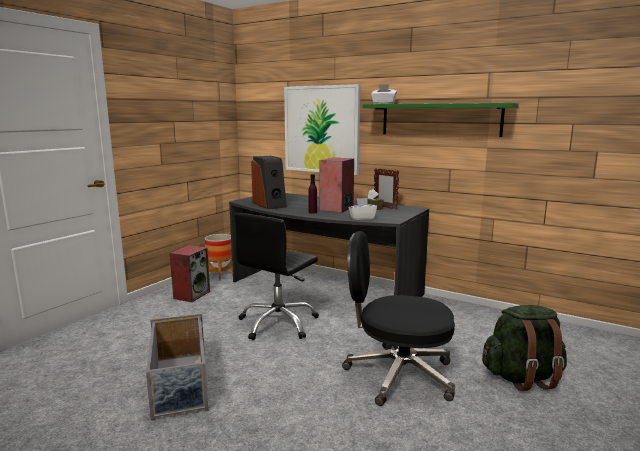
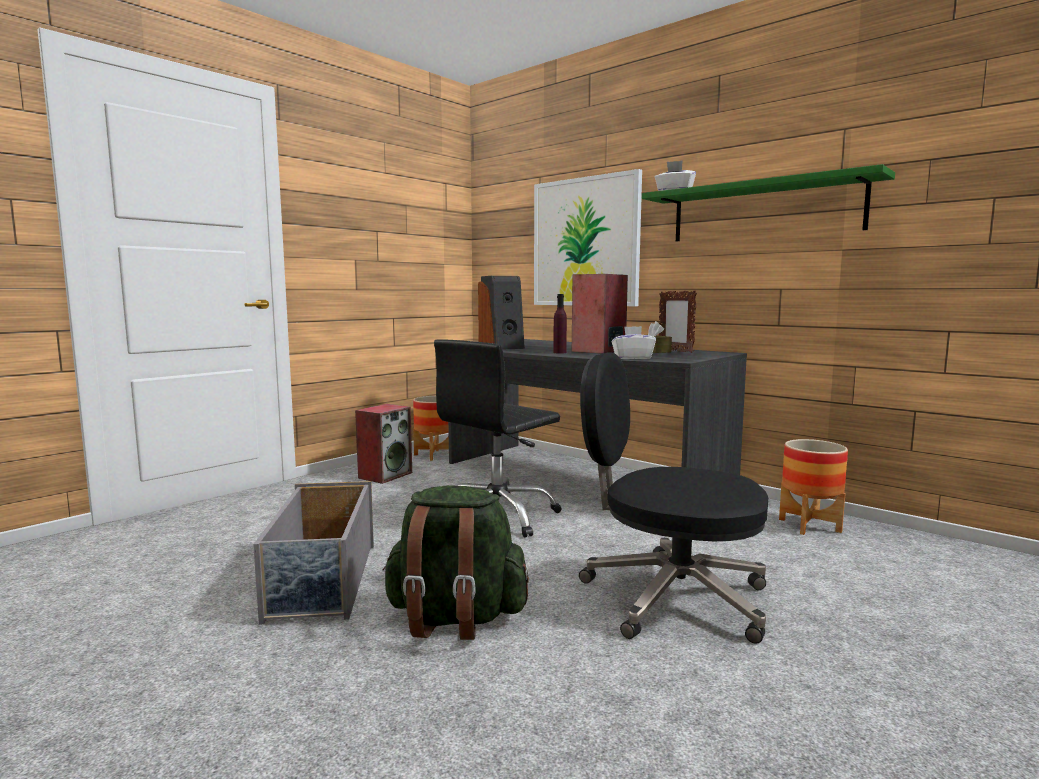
camera: 10 degrees right, 5 degrees down
green backpack [482,305,567,391] -> green backpack moved to [383,485,529,640]
none -> planter [779,439,848,535]

